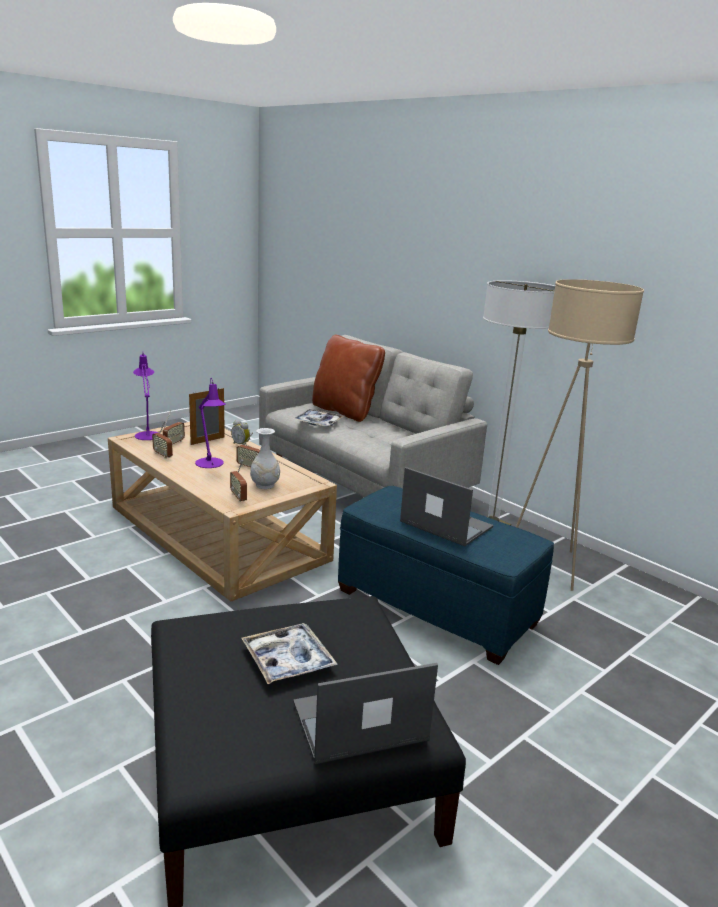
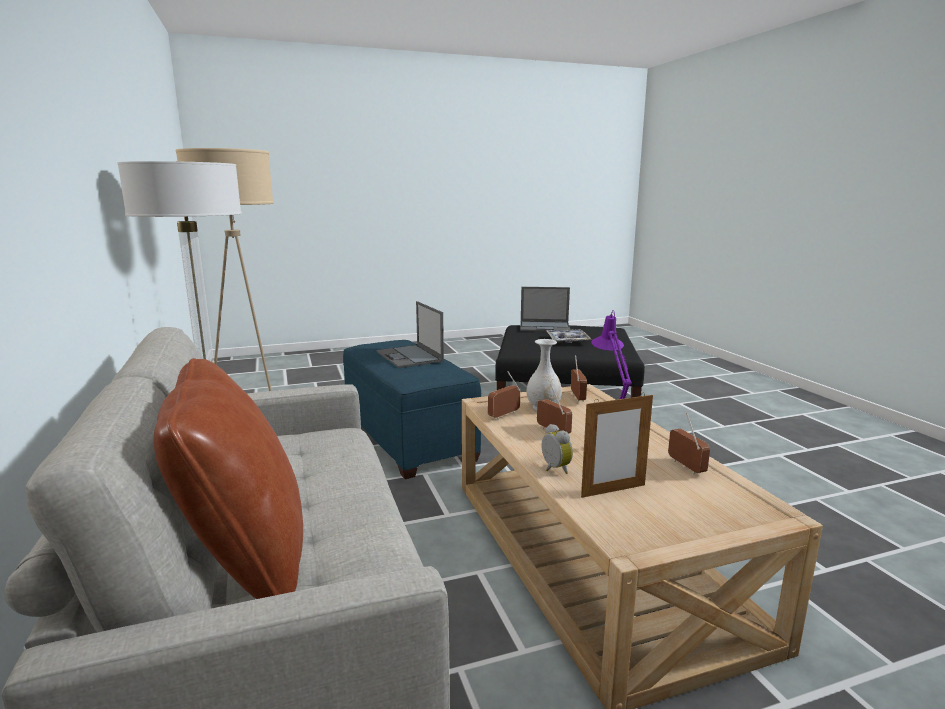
camera: 155 degrees left, 5 degrees down
purple table lamp [133,354,161,440] -> none
radio [163,411,185,444] -> radio moved to [488,371,520,420]
tray [293,409,344,427] -> none

